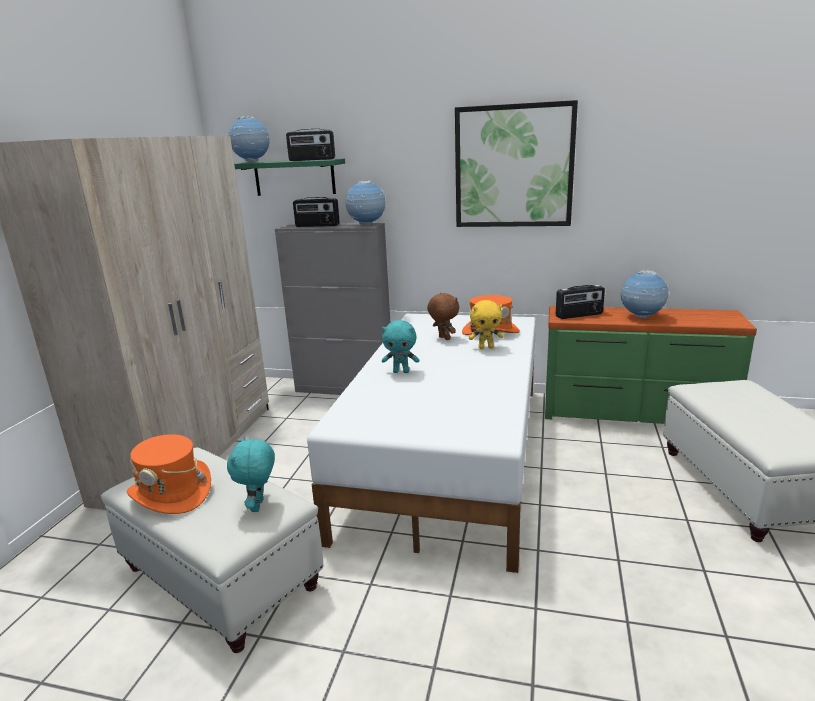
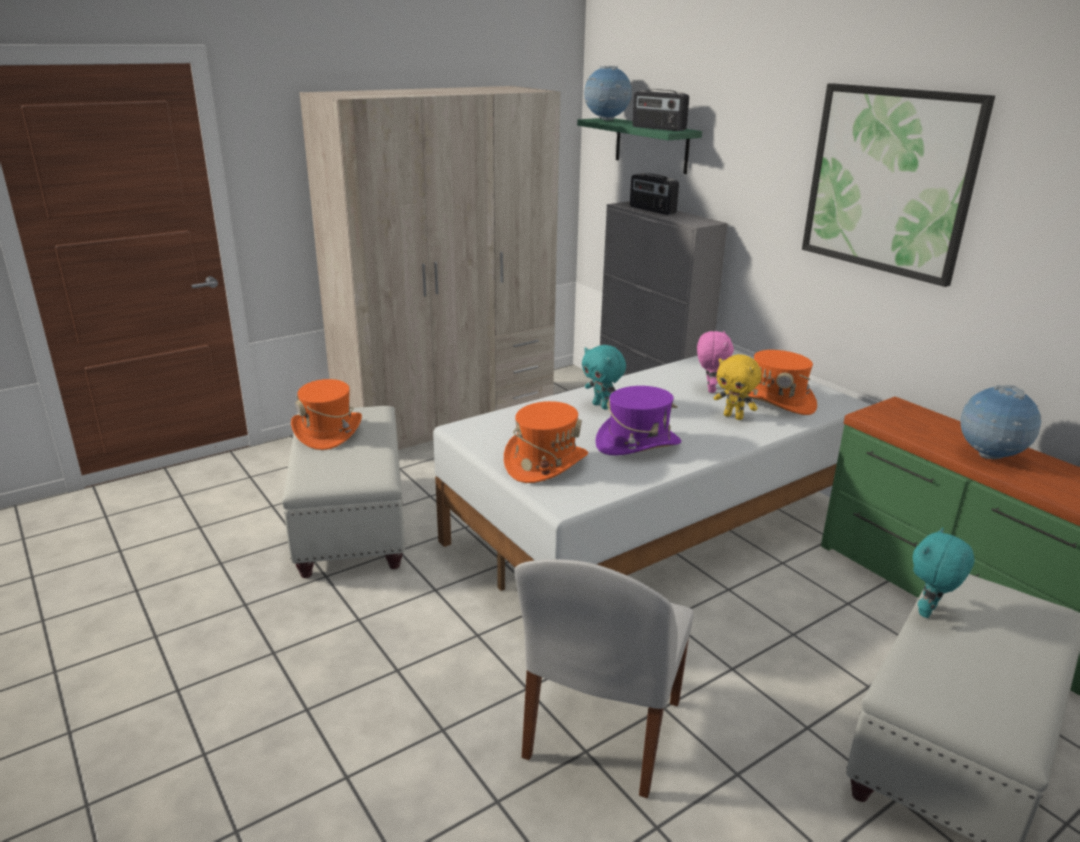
camera: 40 degrees right, 5 degrees up
turquoise plush toy [227,437,275,512] -> turquoise plush toy moved to [913,527,974,618]
globe [345,181,386,225] -> none
brown plush toy [427,293,459,340] -> pink plush toy [697,331,734,393]
radio [556,285,605,319] -> none
none -> orange hat [504,401,588,483]
none -> white chair [514,559,694,798]
none -> purple hat [595,386,681,455]

